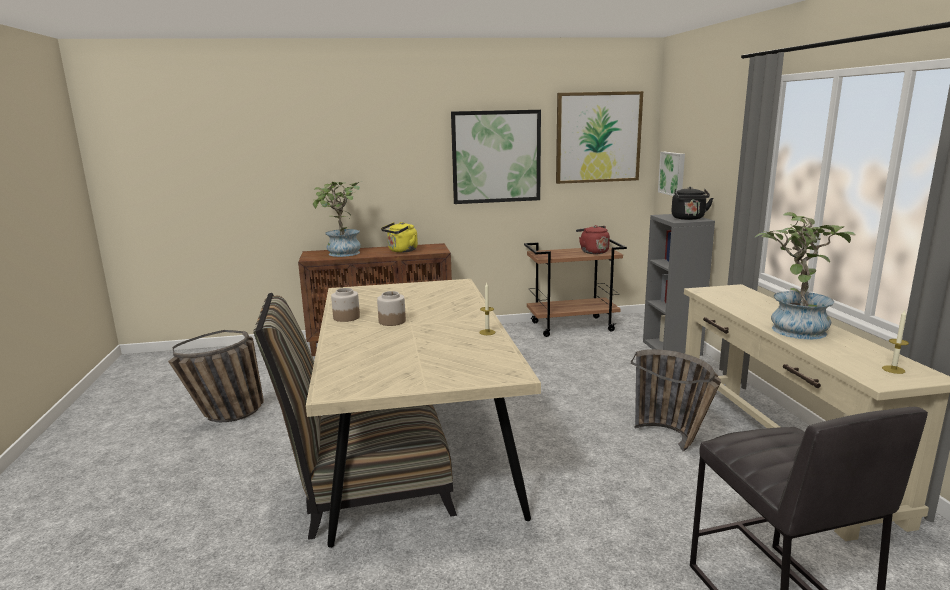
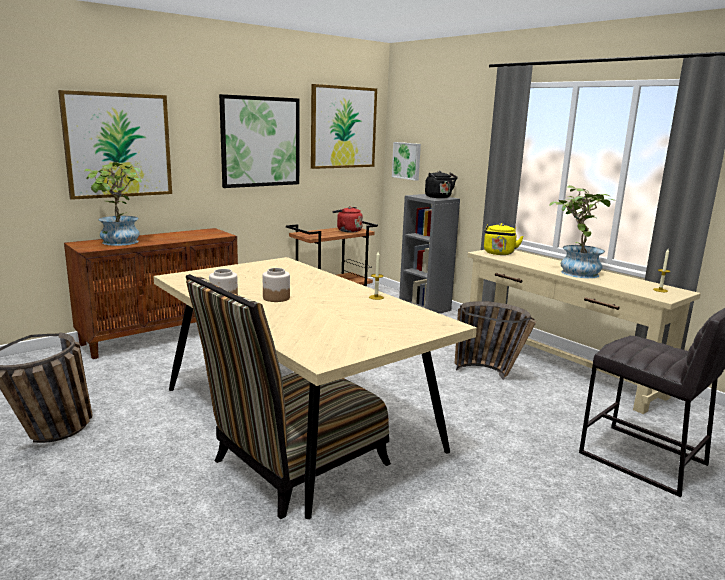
camera: 30 degrees left, 0 degrees up
yellow kettle [381,222,418,253] -> yellow kettle moved to [484,223,524,255]
none -> picture [58,90,172,200]

